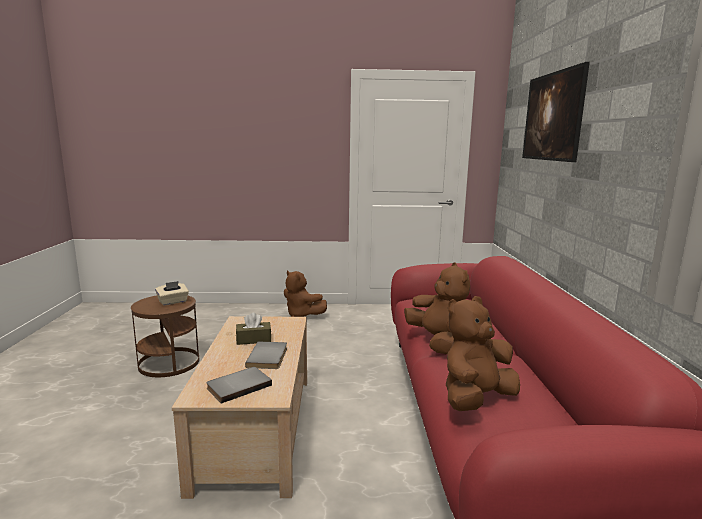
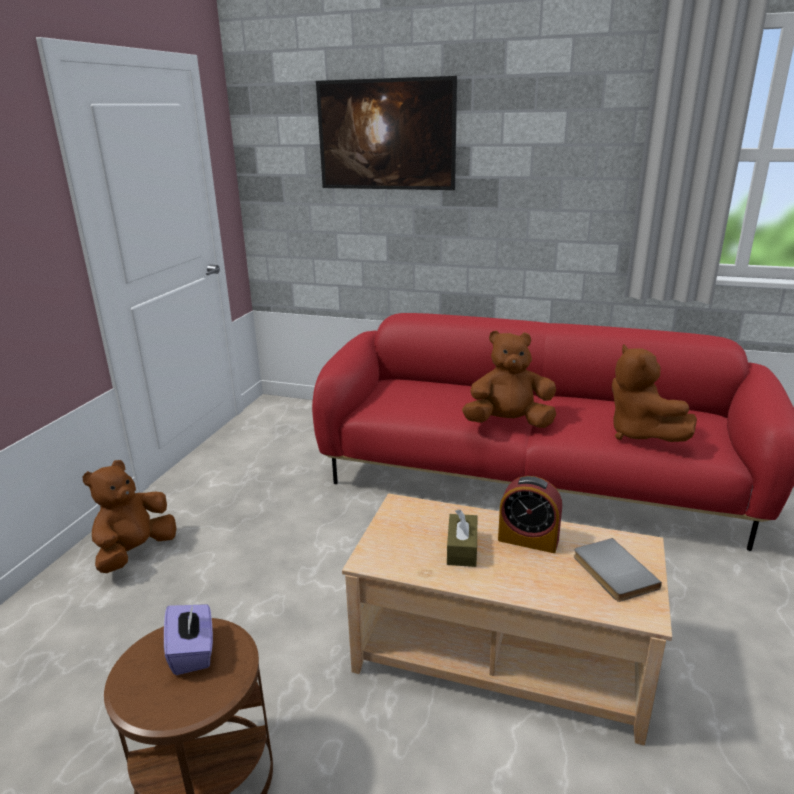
camera: 70 degrees left, 10 degrees up
beige tissue box [155,281,189,306] -> purple tissue box [164,603,213,675]
grey book [245,342,287,369] -> alarm clock [498,476,562,553]
brown plush toy [284,271,327,317] -> brown plush toy turned 150 degrees clockwise [82,460,176,573]

